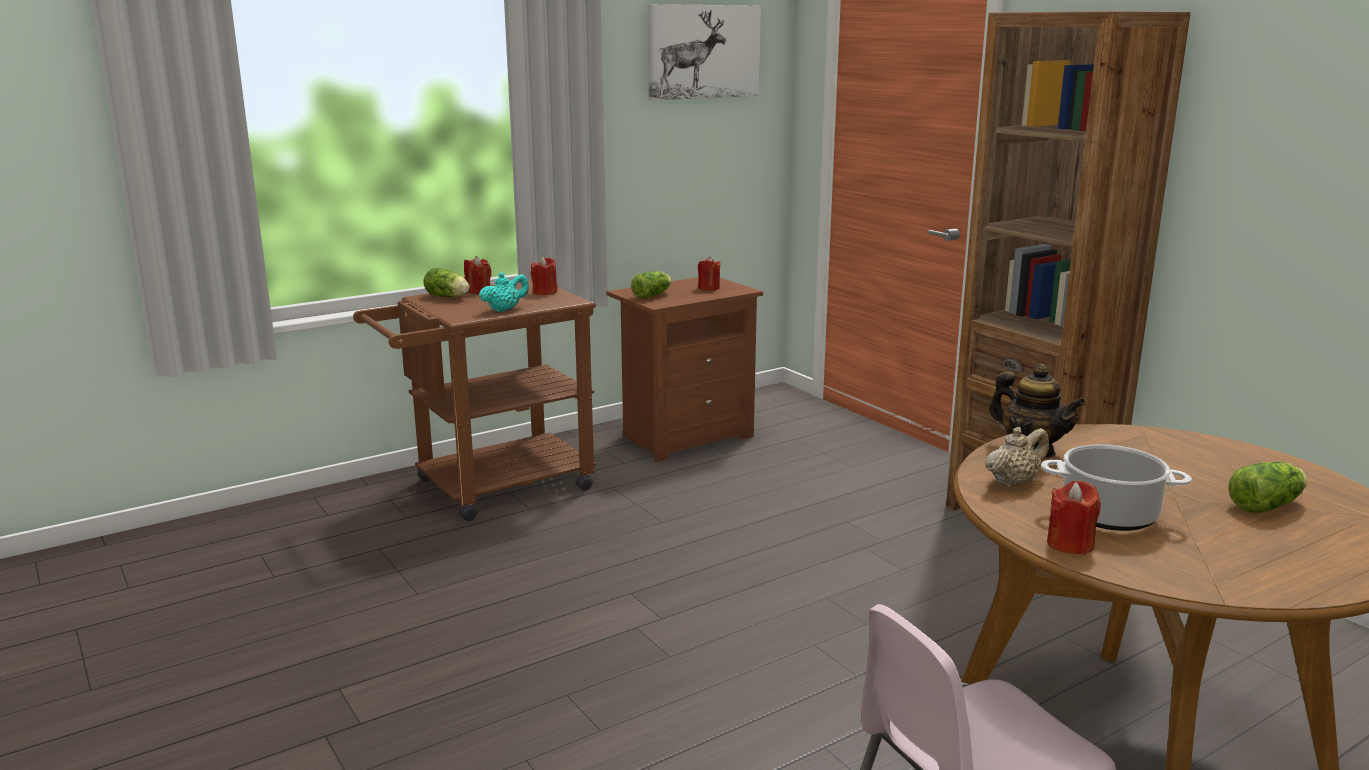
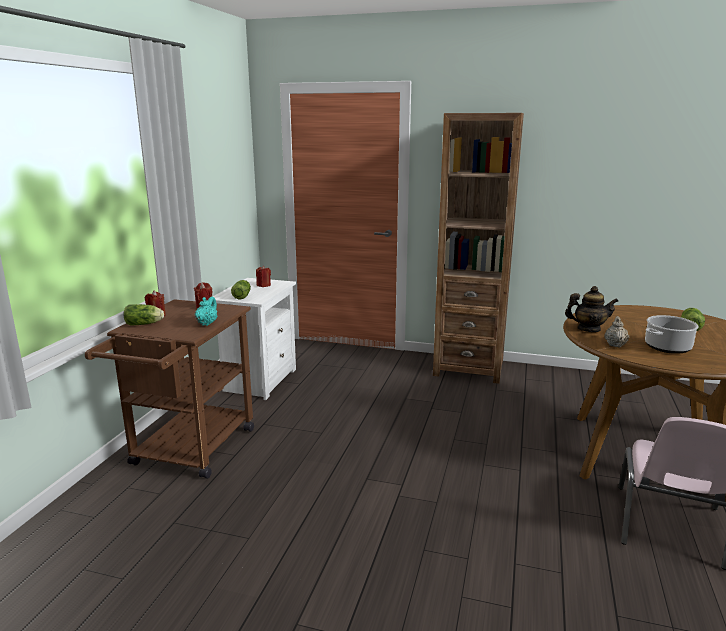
camera: 40 degrees left, 0 degrees up
brown nightstand [606,277,763,462] -> white nightstand [213,278,296,400]
picture [648,4,761,100] -> none
red candle [1047,481,1101,555] -> none

